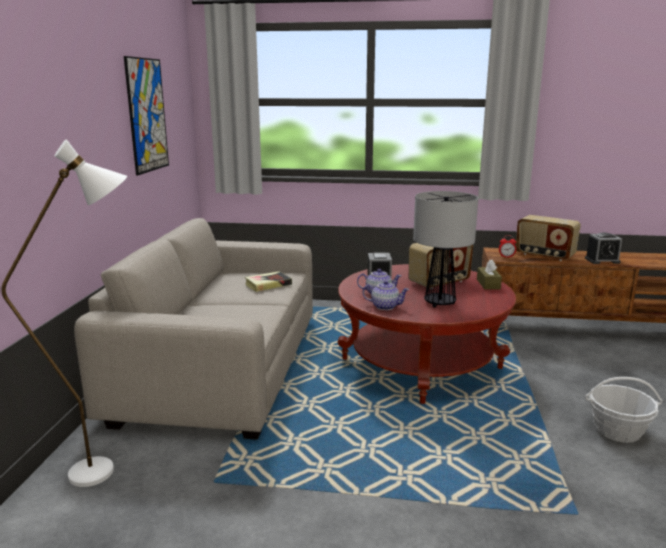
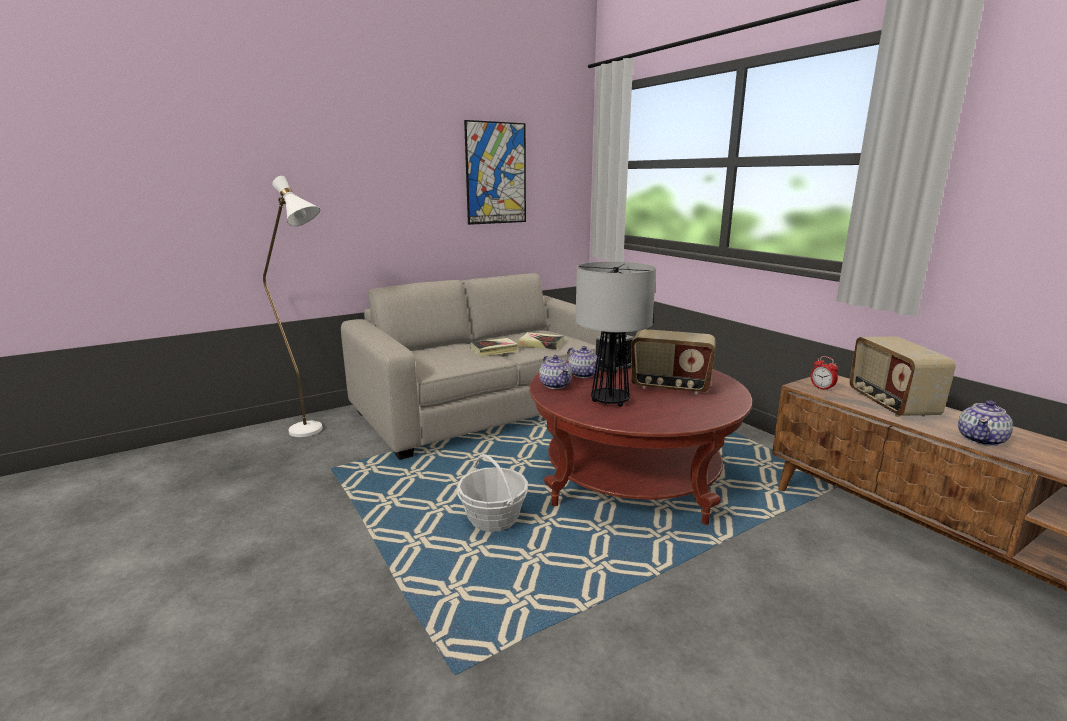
camera: 50 degrees right, 0 degrees up
brown tissue box [477,260,502,289] -> none
alarm clock [585,233,622,264] -> teapot [958,401,1013,446]
basket [585,377,663,443] -> basket moved to [457,454,528,532]
none -> book [470,338,518,356]

